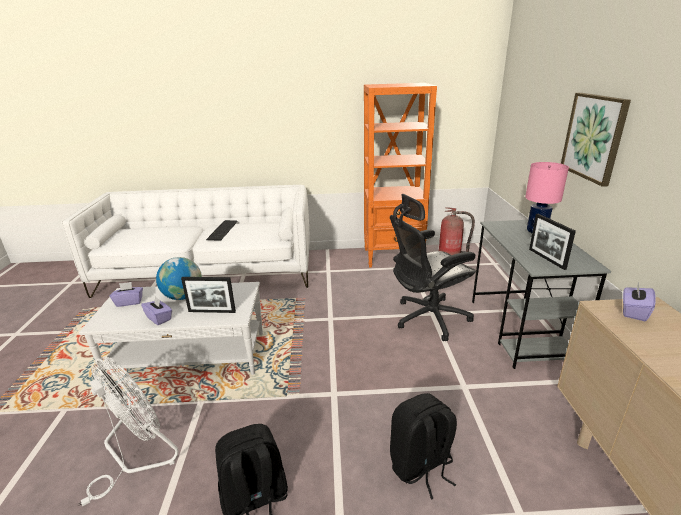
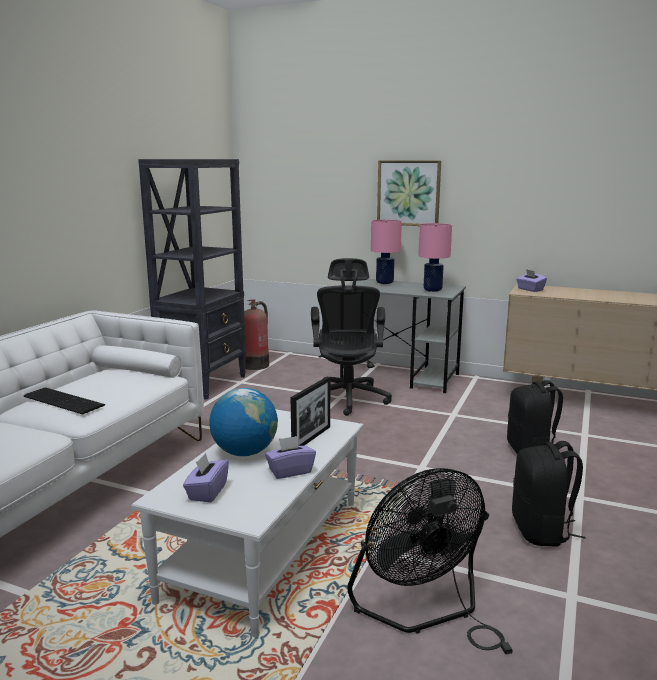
camera: 65 degrees left, 10 degrees down
white fan [79,357,178,506] -> black fan [347,468,512,654]
orange bookcase [364,83,437,268] -> black bookcase [138,159,246,400]
picture frame [529,214,576,270] -> pink table lamp [418,223,452,292]

